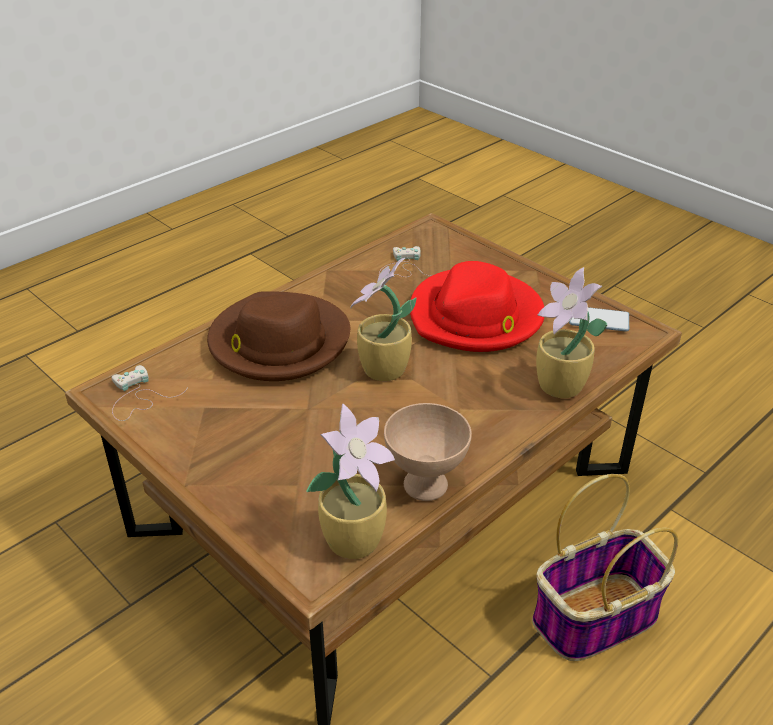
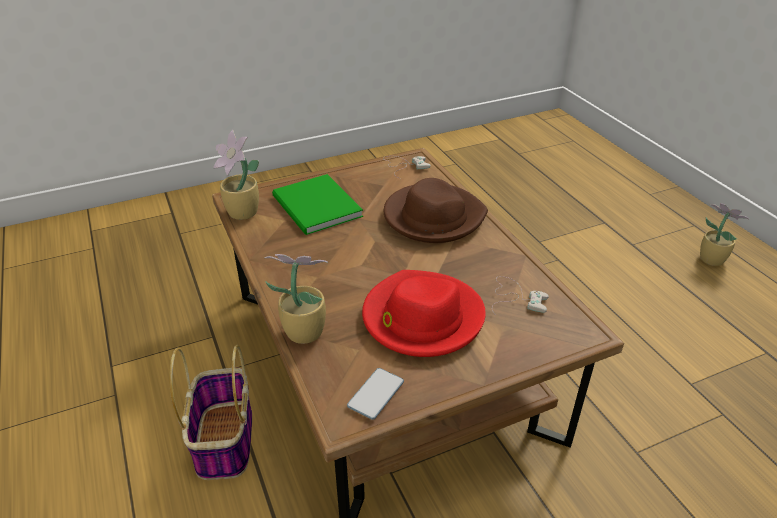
camera: 110 degrees right, 0 degrees up
potted plant [350,258,417,381] -> potted plant moved to [700,203,750,266]
beige bowl [384,403,472,501] -> none
none -> green book [272,174,363,235]

